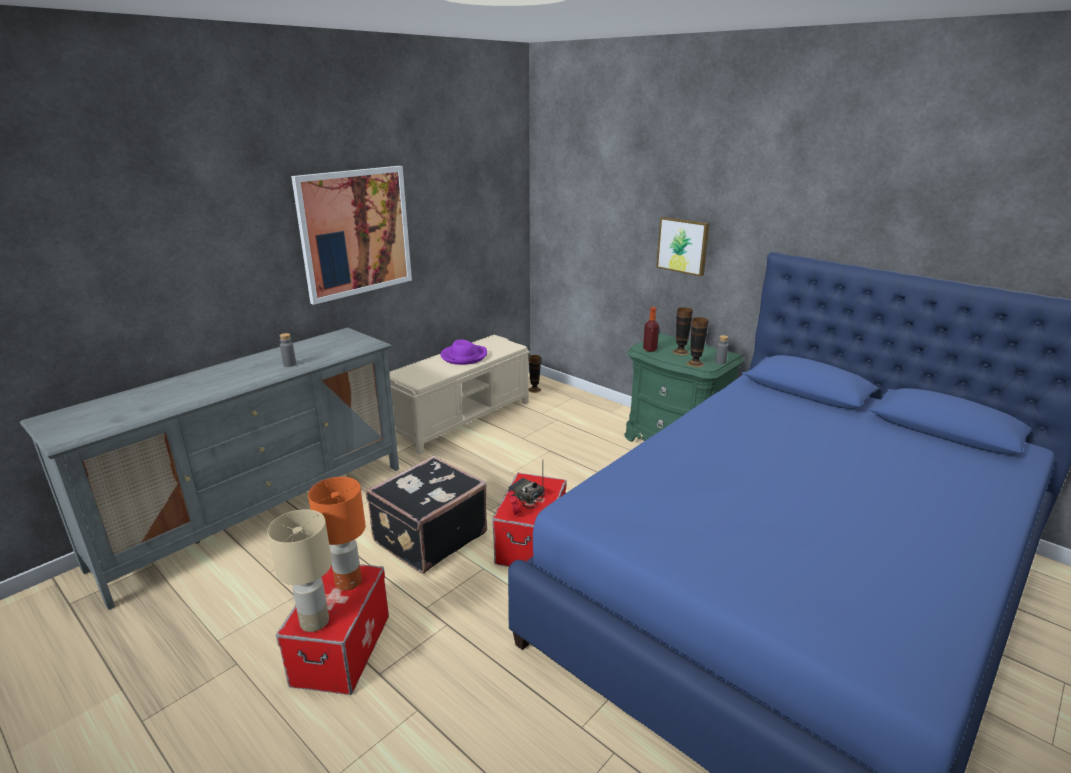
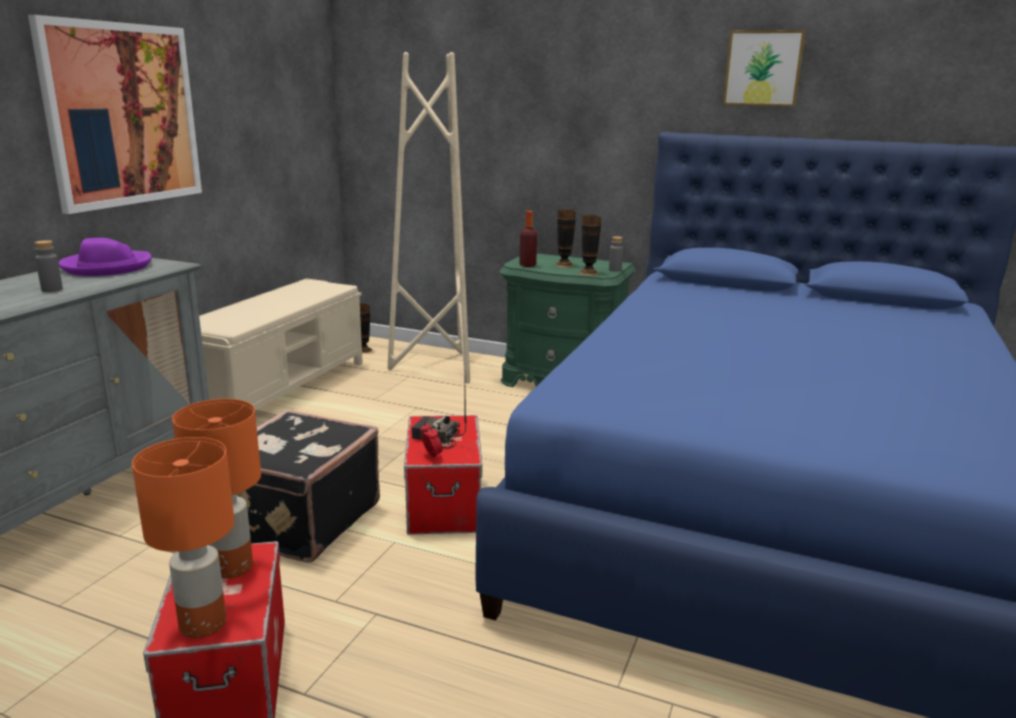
camera: 20 degrees left, 5 degrees down
beige table lamp [267,509,332,632] -> orange table lamp [132,437,234,638]
purple hat [440,339,487,365] -> purple hat moved to [58,238,152,276]
picture [656,217,710,276] -> picture moved to [723,30,806,107]
none -> beige clothes rack [387,52,470,383]

